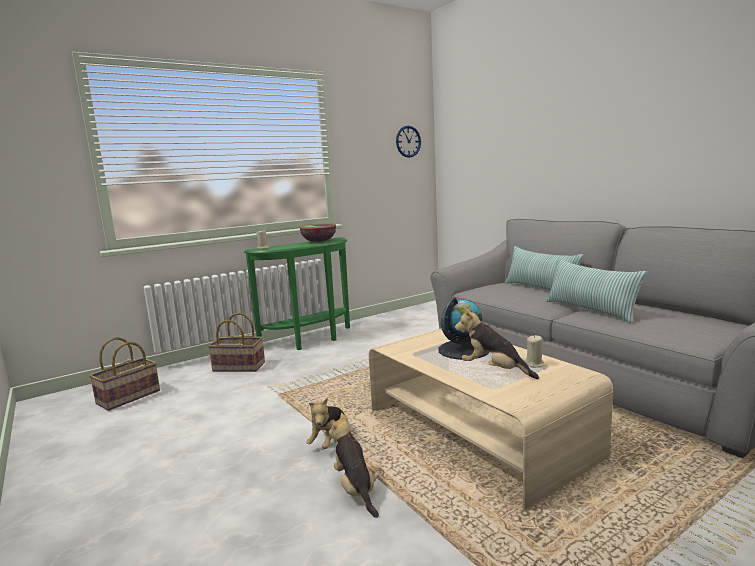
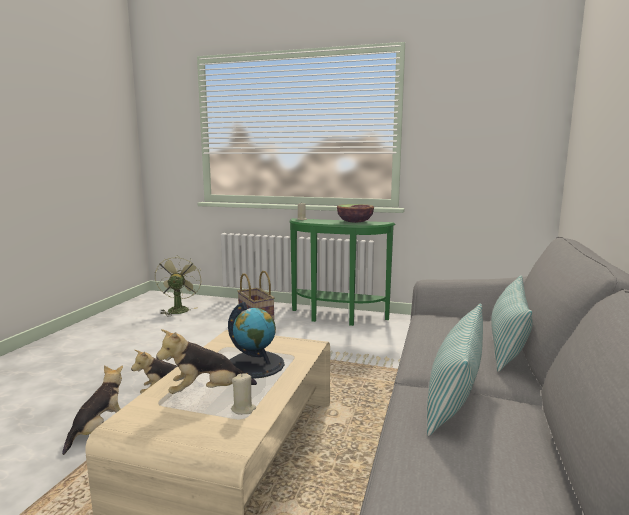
camera: 50 degrees right, 0 degrees up
basket [89,337,160,411] -> green fan [155,255,202,316]
wall clock [396,125,421,158] -> none
plush toy [455,307,539,379] -> plush toy turned 105 degrees counterclockwise [156,329,257,394]

